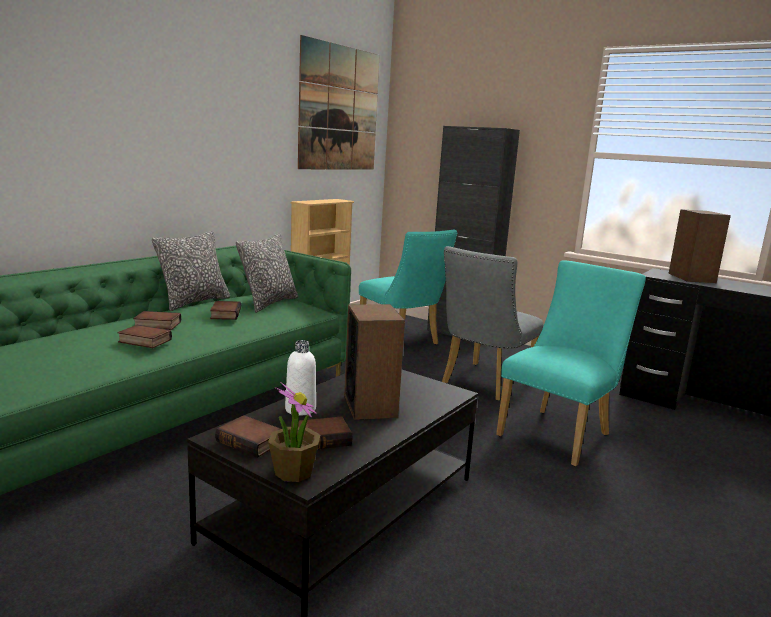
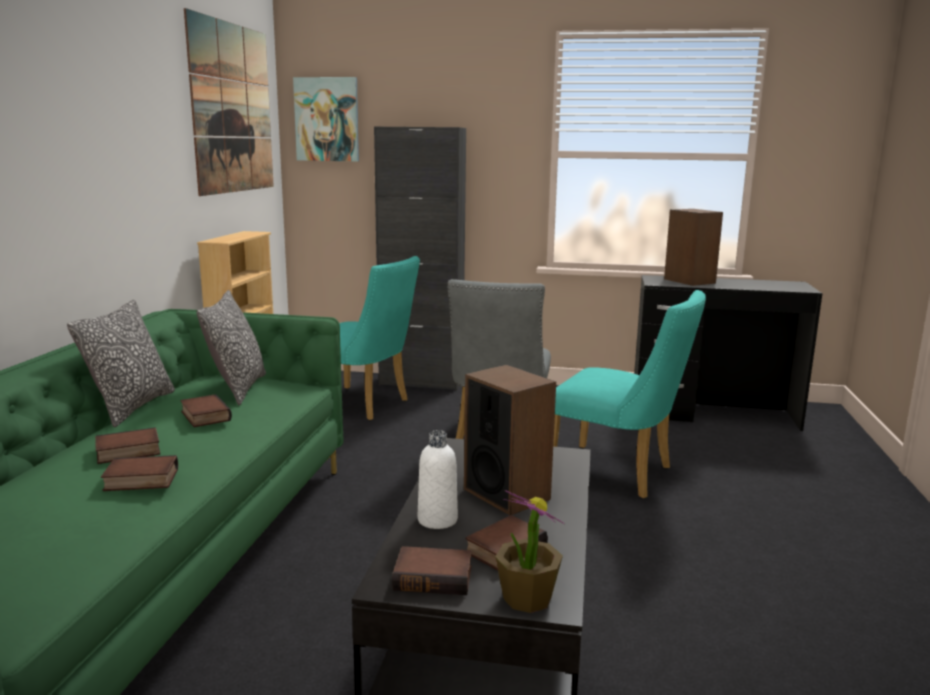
camera: 25 degrees left, 0 degrees up
turquoise chair [496,261,646,466] -> turquoise chair turned 105 degrees clockwise [553,290,706,499]
none -> picture [293,77,359,162]

